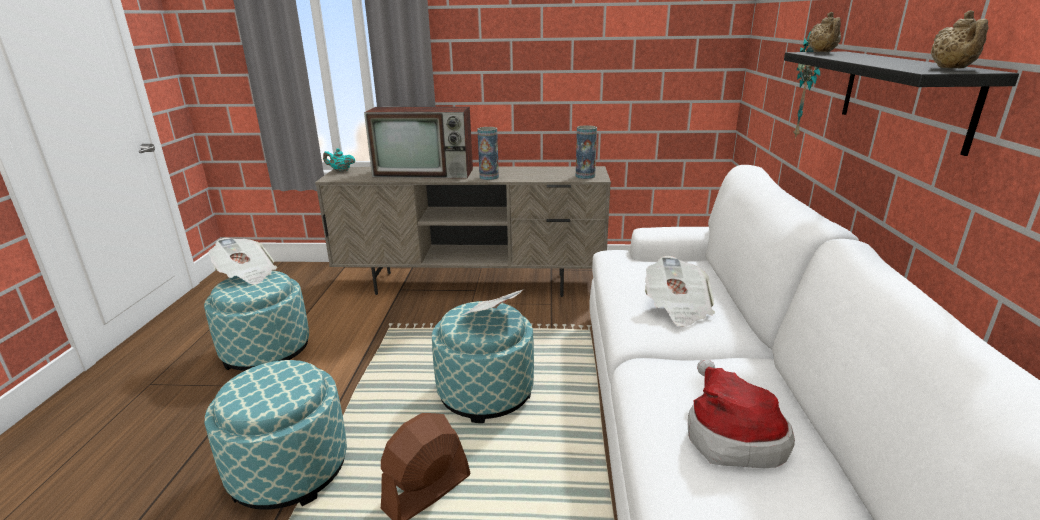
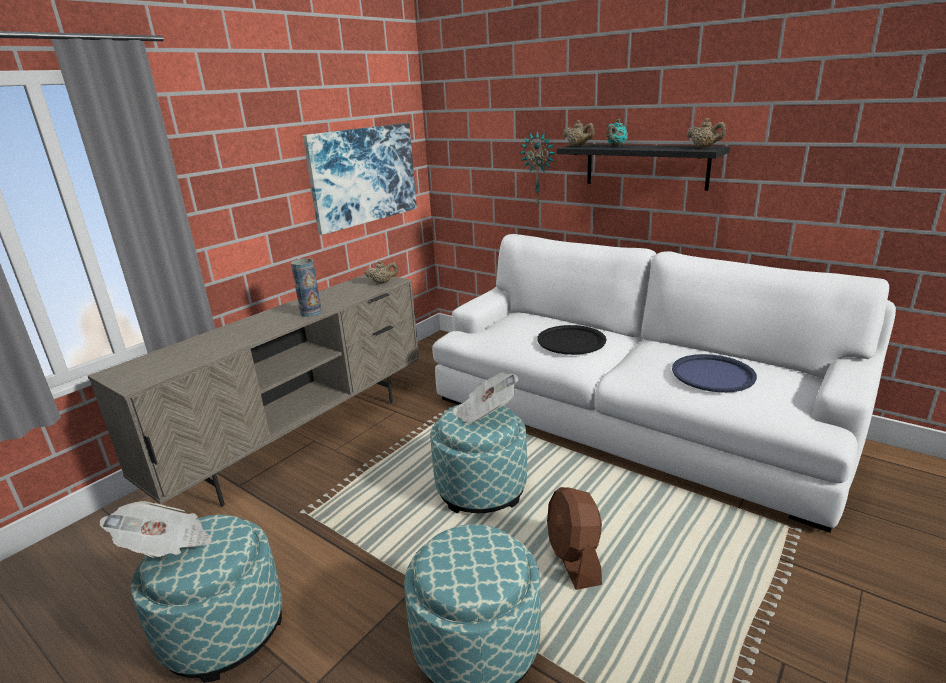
camera: 55 degrees left, 0 degrees up
turquoise teapot [323,148,355,172] -> turquoise teapot moved to [606,119,628,146]
television [364,107,473,179] -> none
vase [576,125,597,179] -> beige teapot [365,260,399,284]
newspaper [645,256,715,327] -> black tray [537,325,606,355]
hat [688,359,795,468] -> blue tray [672,354,757,393]
none -> picture [303,123,417,235]

